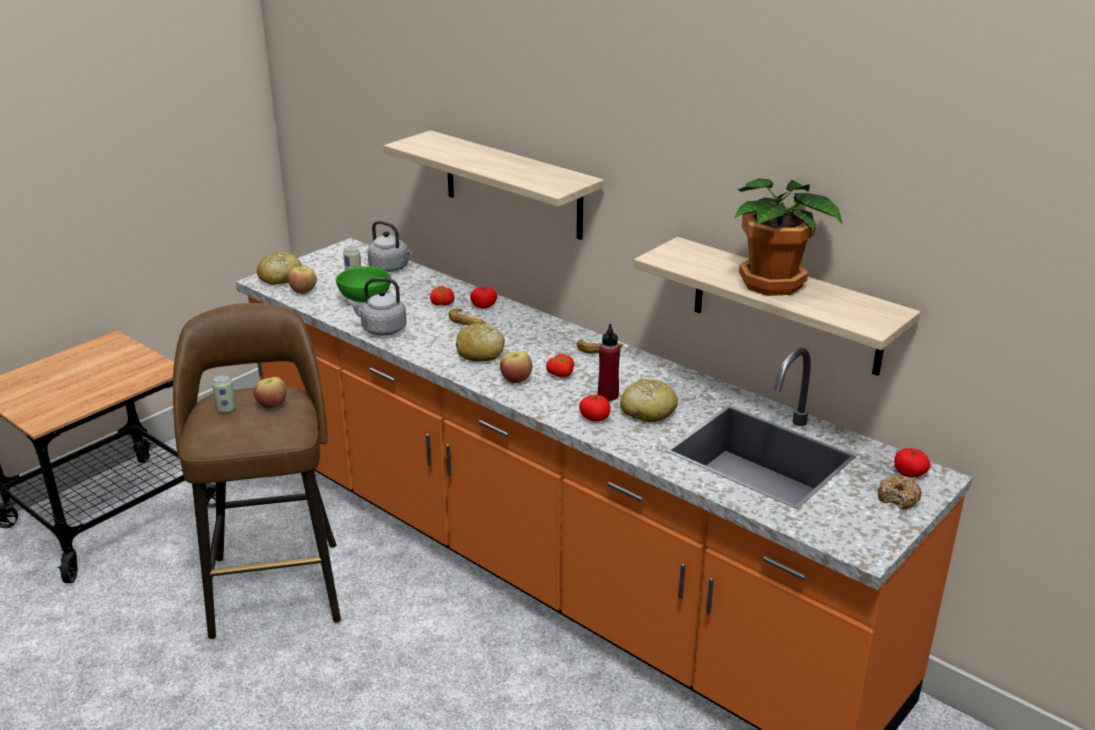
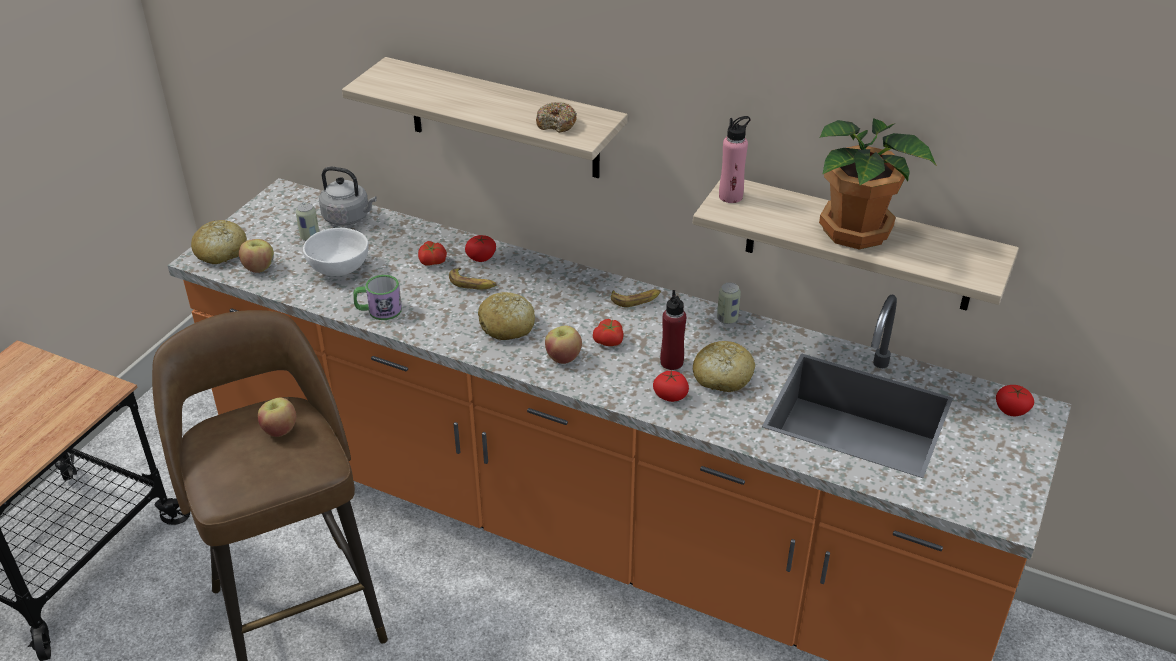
camera: 15 degrees left, 10 degrees up
can [212,375,236,413] -> can moved to [717,283,741,324]
green bowl [336,266,391,302] -> white bowl [303,228,369,276]
grey kettle [348,278,407,336] -> mug [353,275,402,320]
donut [878,475,922,509] -> donut moved to [536,102,577,133]
none -> pink bottle [719,116,751,203]

